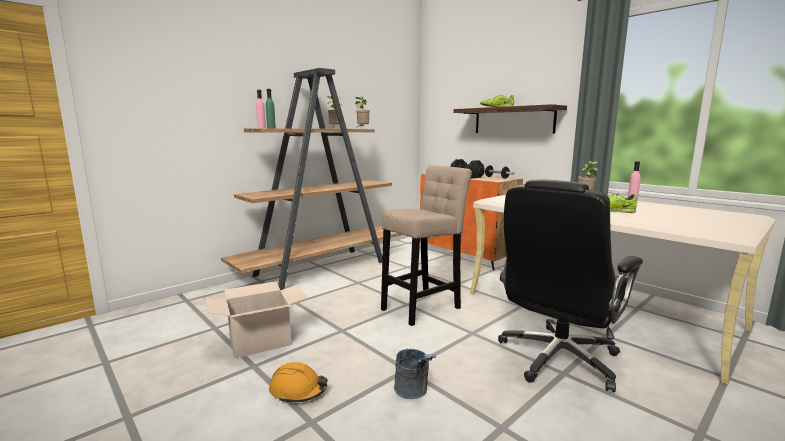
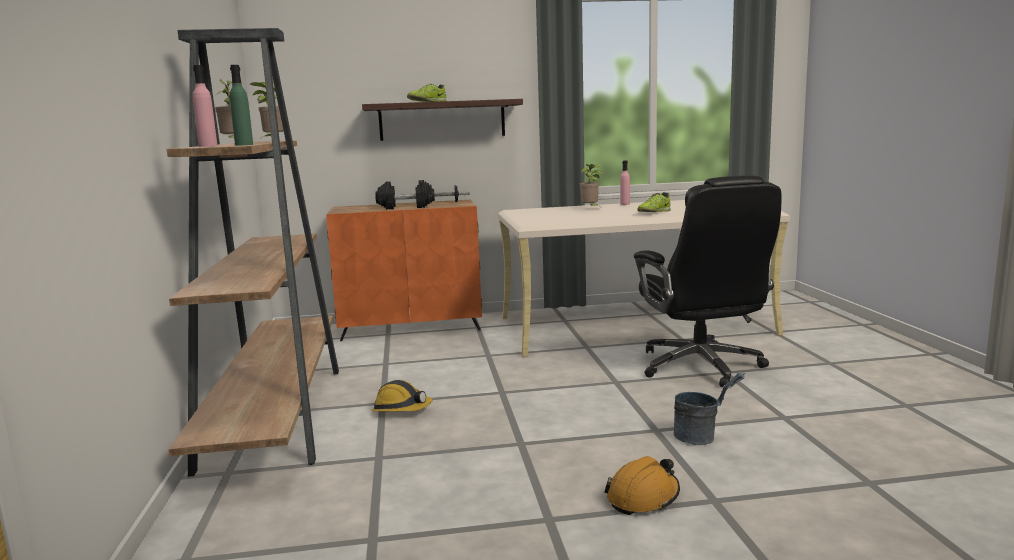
camera: 55 degrees left, 0 degrees up
cardboard box [206,281,307,358] -> none
beige stool [381,165,472,326] -> none
none -> hard hat [371,380,433,412]

